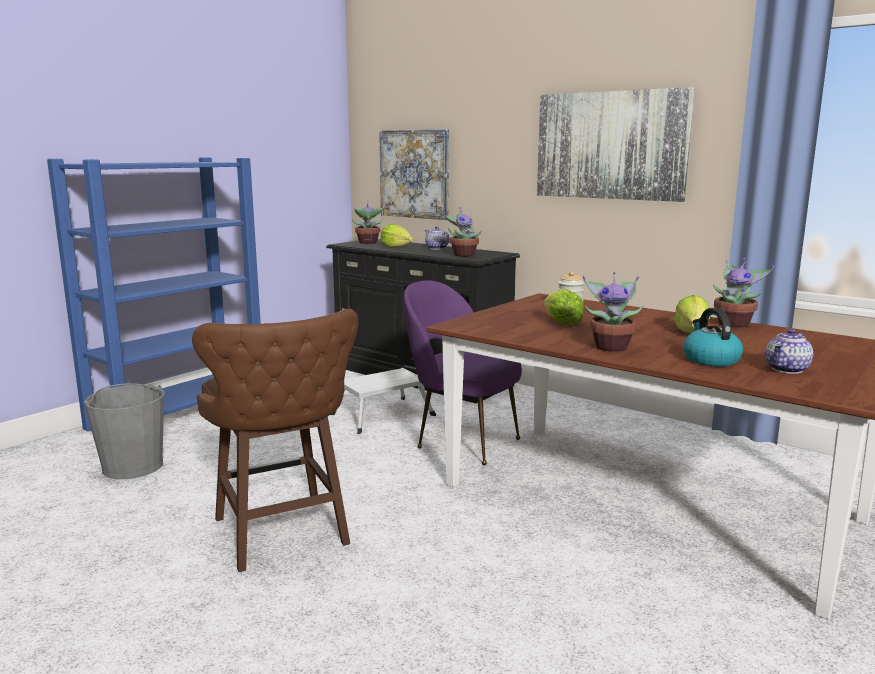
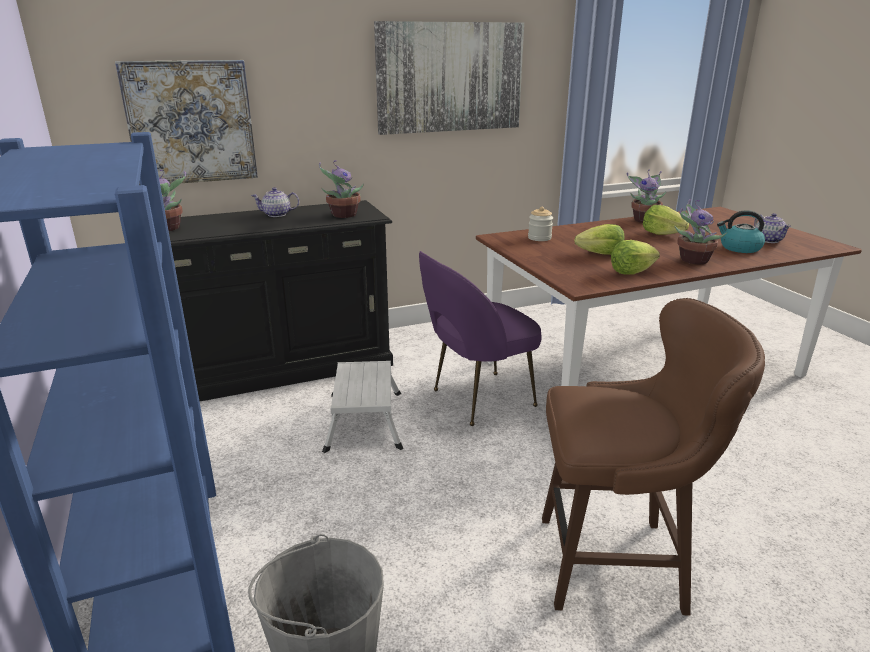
camera: 60 degrees left, 10 degrees up
lettuce [380,224,413,248] -> lettuce moved to [611,240,660,275]

